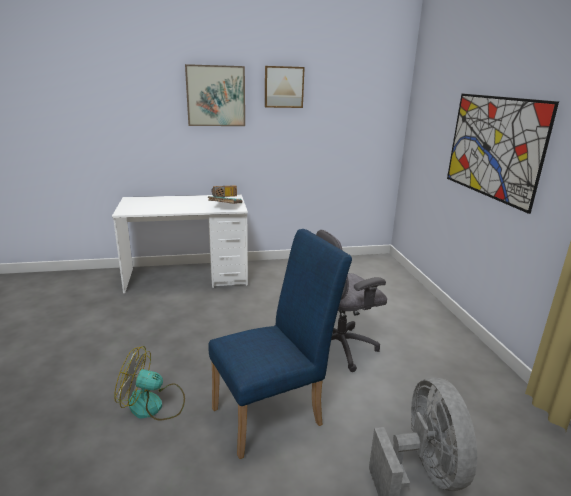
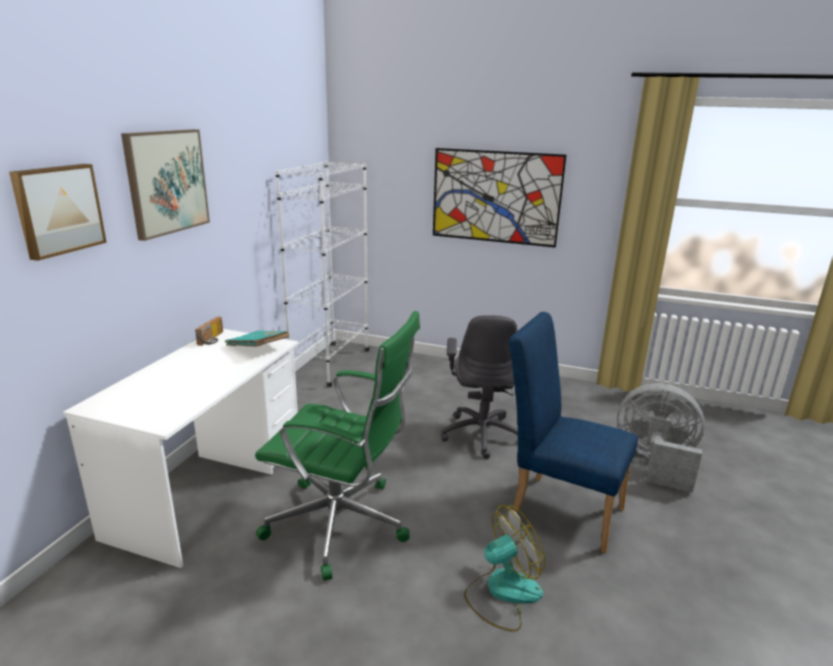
camera: 60 degrees left, 0 degrees up
fan [114,346,185,420] -> fan turned 150 degrees counterclockwise [464,505,545,632]
blue chair [208,229,352,459] -> blue chair turned 60 degrees counterclockwise [509,312,638,554]
picture [265,66,305,108] -> picture moved to [9,164,107,261]
none -> green office chair [255,311,420,581]
none -> white bookcase [275,161,370,387]

